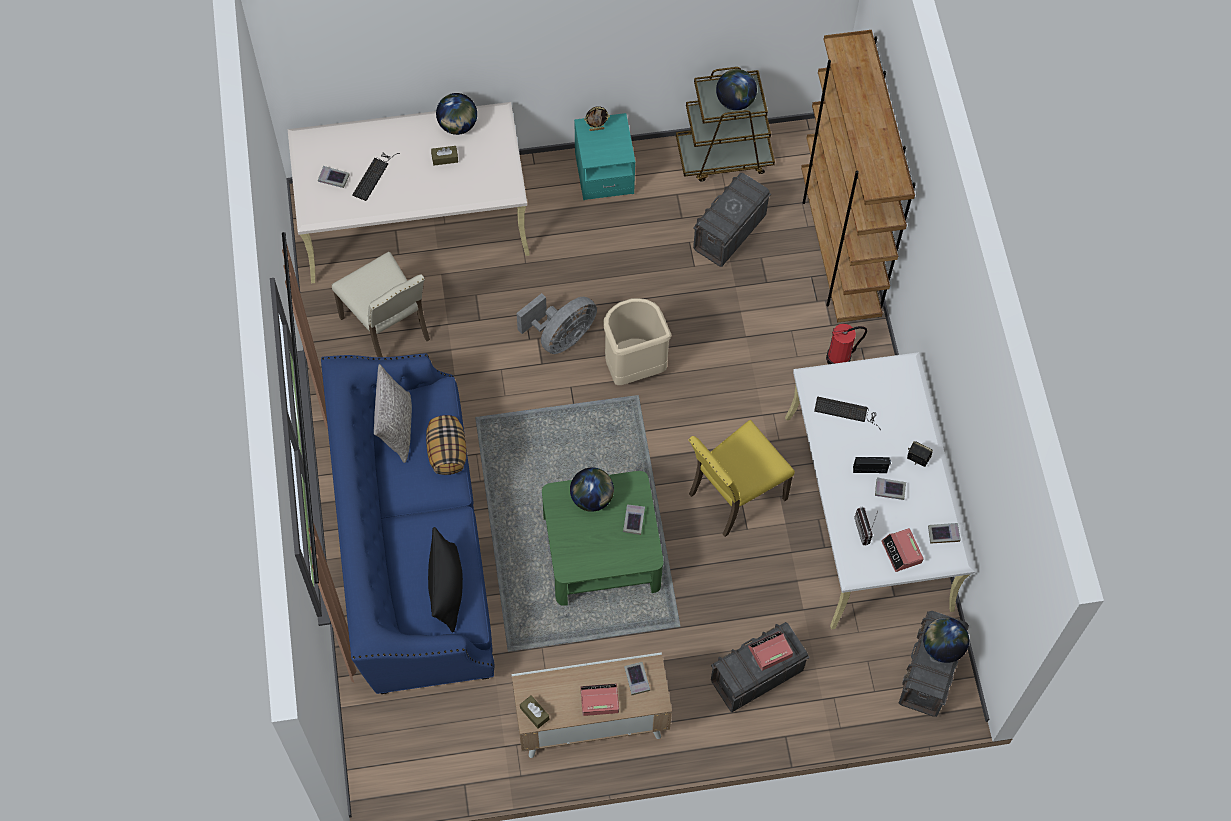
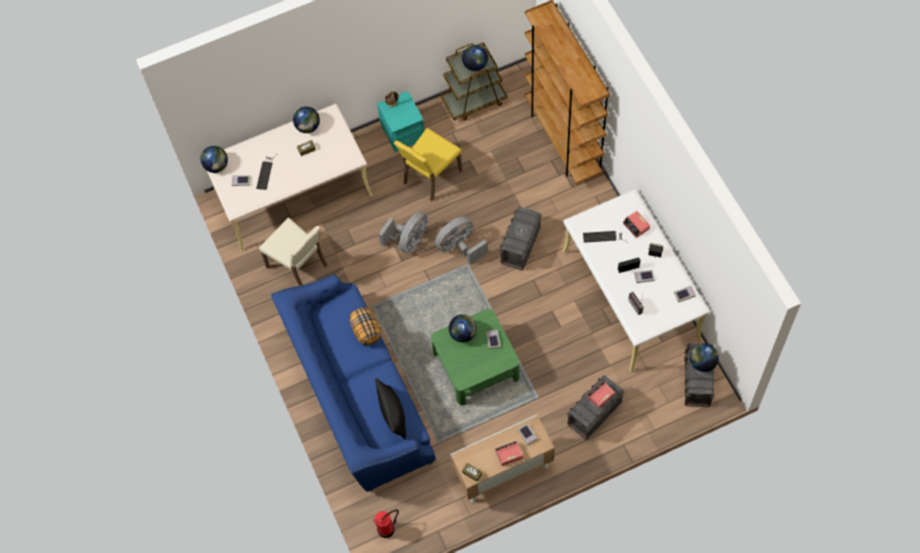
camera: 10 degrees left, 0 degrees up
grey pillow [374,364,412,463] -> none
beige trash can [603,298,671,385] -> grey fan [435,216,487,264]
yellow chair [688,420,795,537] -> yellow chair moved to [394,128,462,201]
grey storage box [693,173,771,267] -> grey storage box moved to [499,207,542,270]
fire extinguisher [826,324,867,364] -> fire extinguisher moved to [373,509,399,538]
alarm clock [882,528,924,572] -> alarm clock moved to [623,211,650,238]
none -> globe [201,146,228,173]

